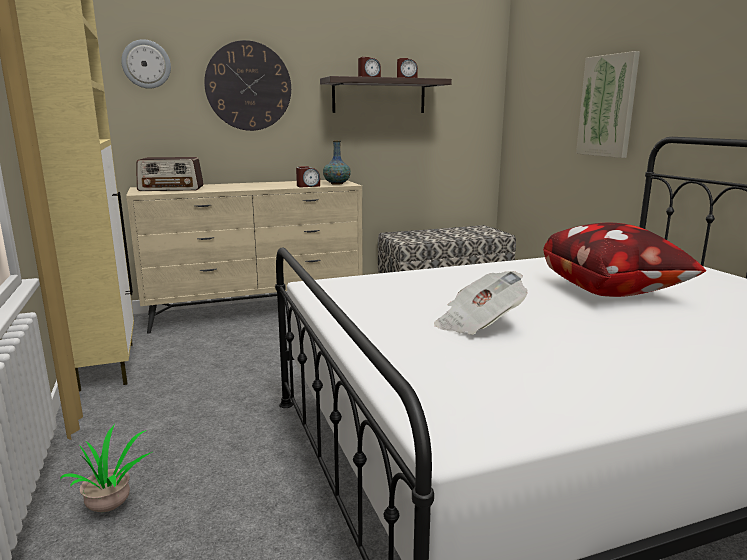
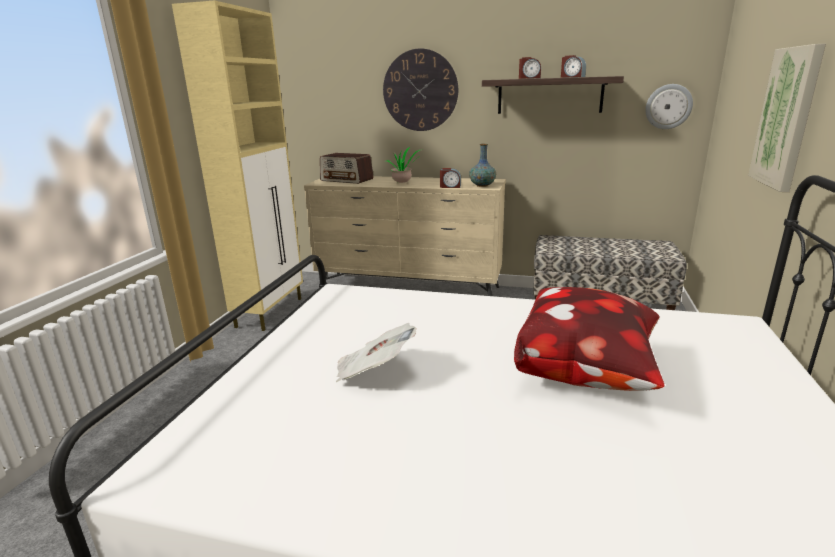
camera: 35 degrees right, 5 degrees up
potted plant [60,425,152,512] -> potted plant moved to [384,146,420,183]
wall clock [121,39,171,89] -> wall clock moved to [645,84,693,129]

